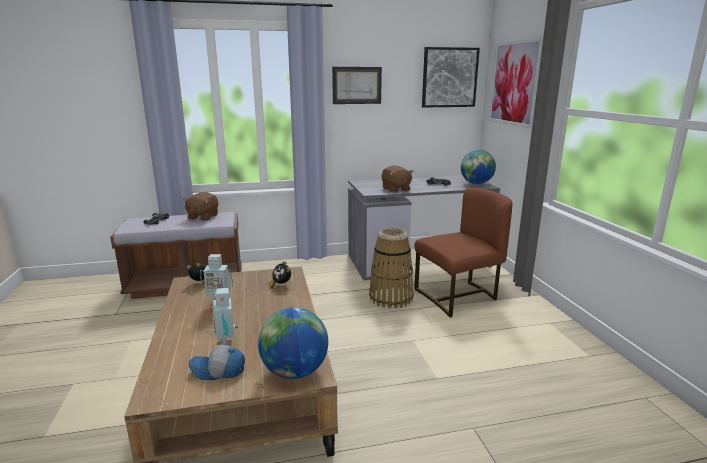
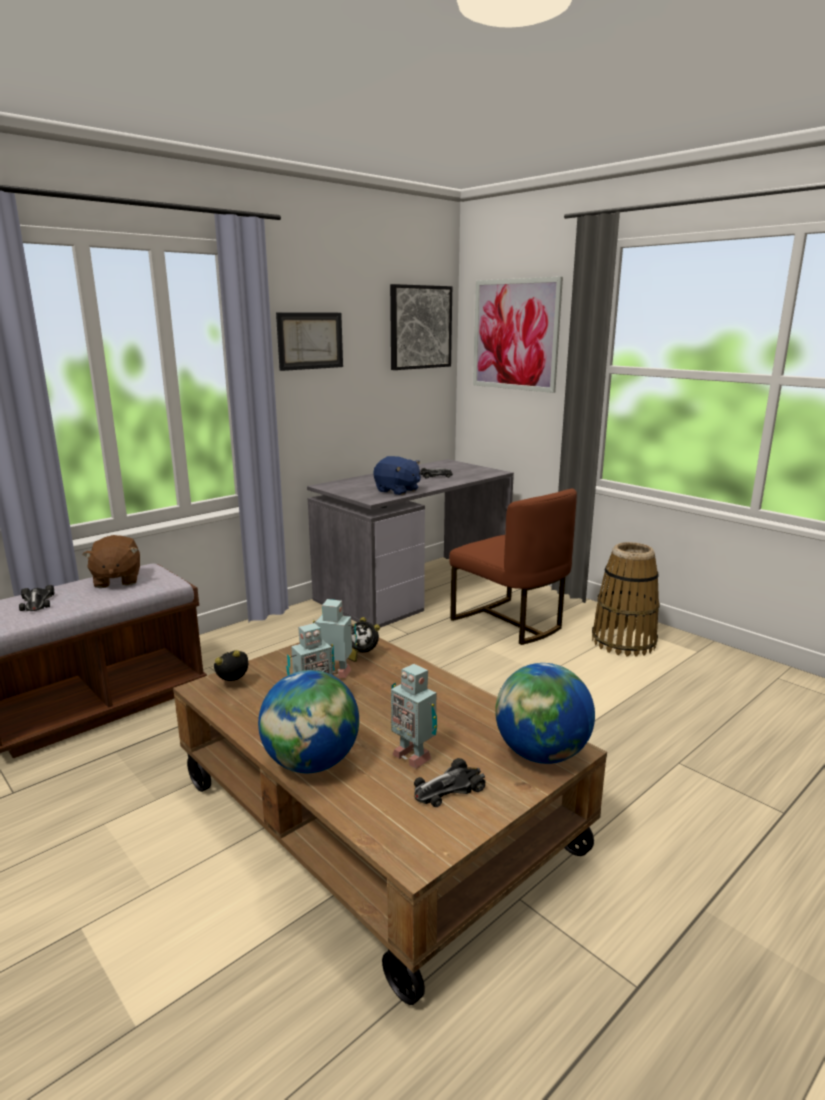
camera: 30 degrees left, 0 degrees up
cap [189,344,245,380] -> toy car [414,758,485,807]
basket [369,228,414,309] -> basket moved to [592,542,660,657]
brown plush toy [382,165,414,193] -> blue plush toy [373,456,421,495]
brown chair [415,188,512,318] -> brown chair turned 105 degrees clockwise [449,488,577,645]
globe [461,150,496,184] -> globe moved to [258,670,359,773]
none -> toy robot [313,599,357,678]

